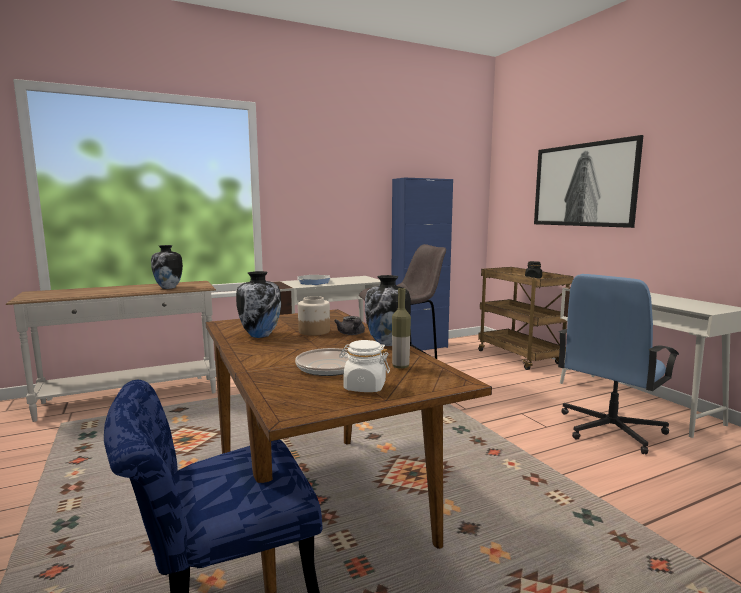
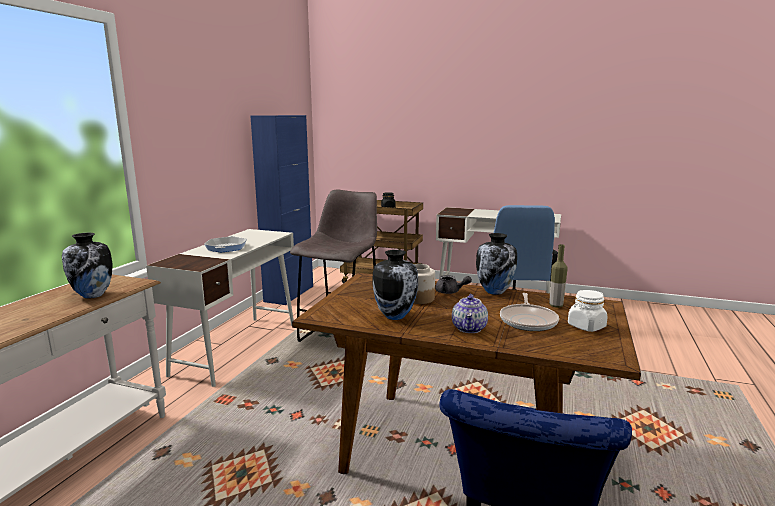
camera: 45 degrees left, 5 degrees up
picture [534,135,644,228] -> none
none -> teapot [452,294,488,333]

